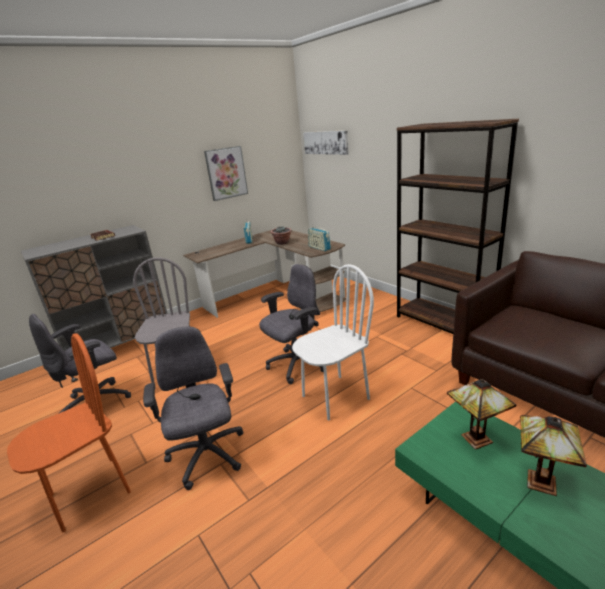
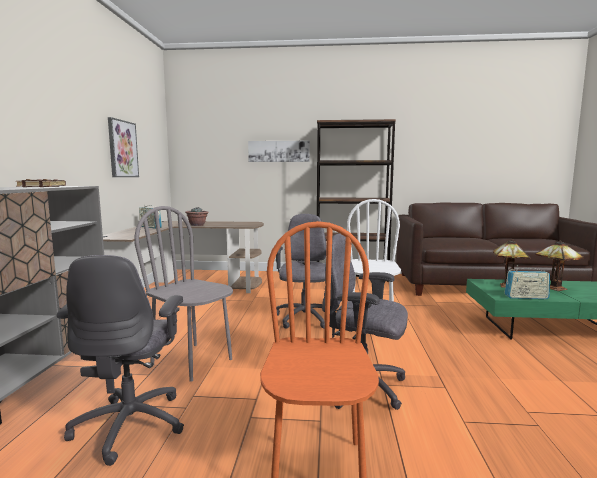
camera: 50 degrees left, 15 degrees down
picture [303,130,349,155] -> picture moved to [248,141,310,162]
radio [308,224,331,251] -> radio moved to [504,265,550,299]

